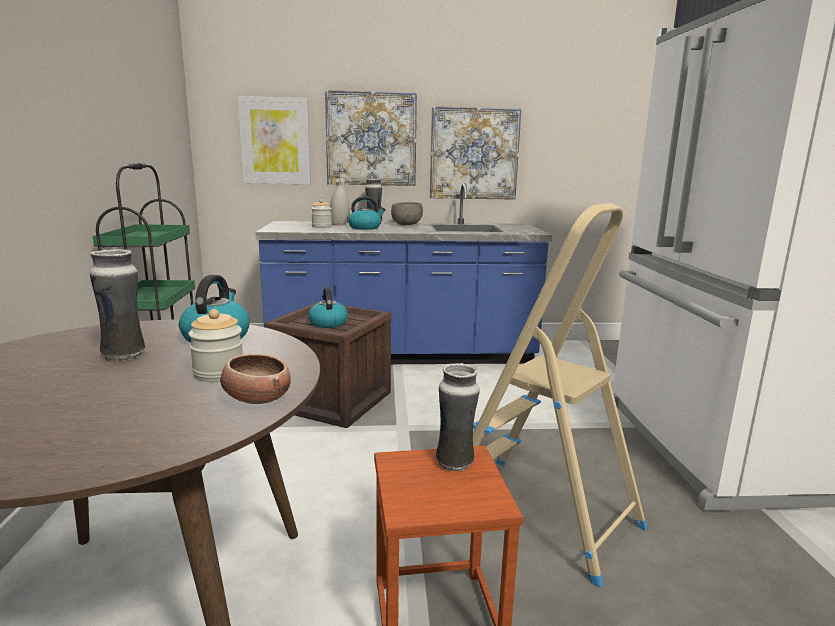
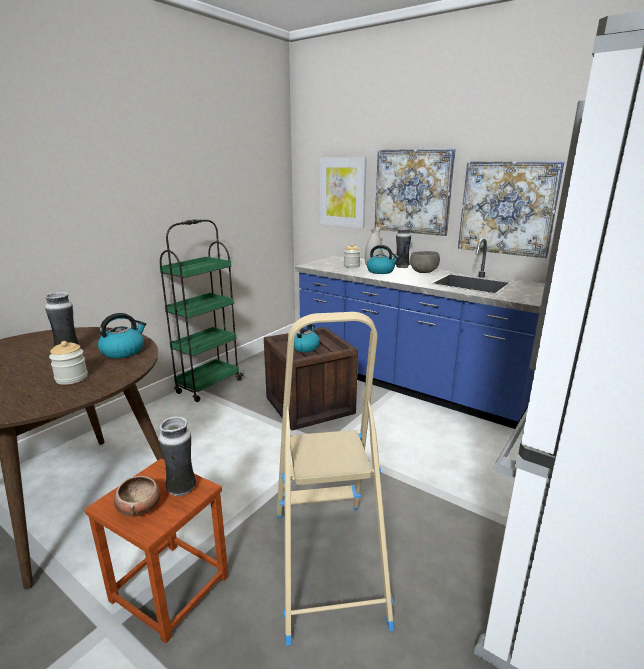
camera: 40 degrees right, 5 degrees up
bowl [220,354,291,404] -> bowl moved to [114,476,160,517]

